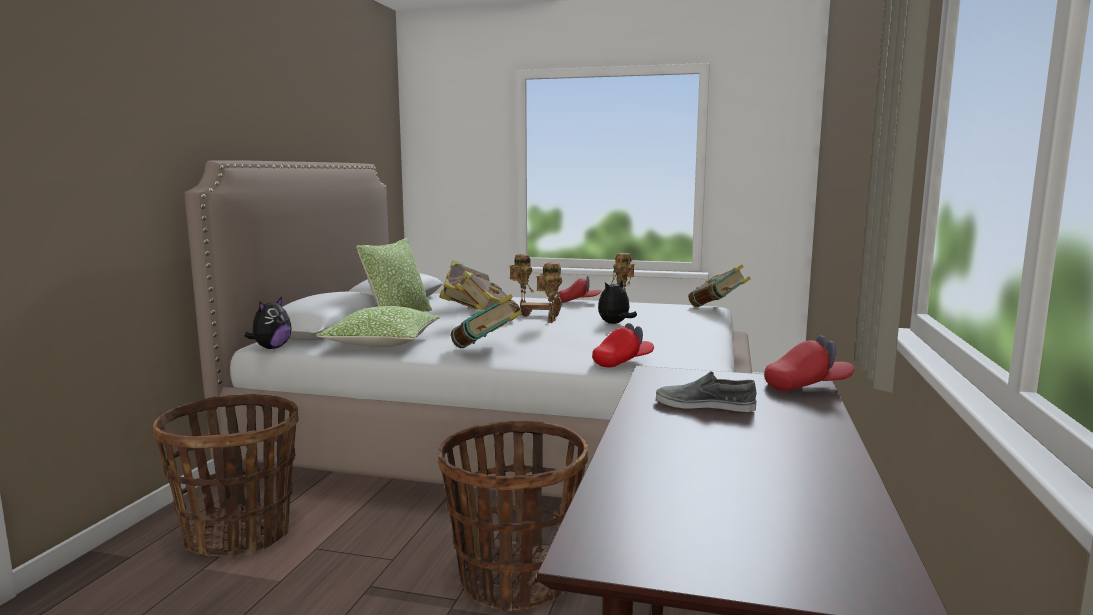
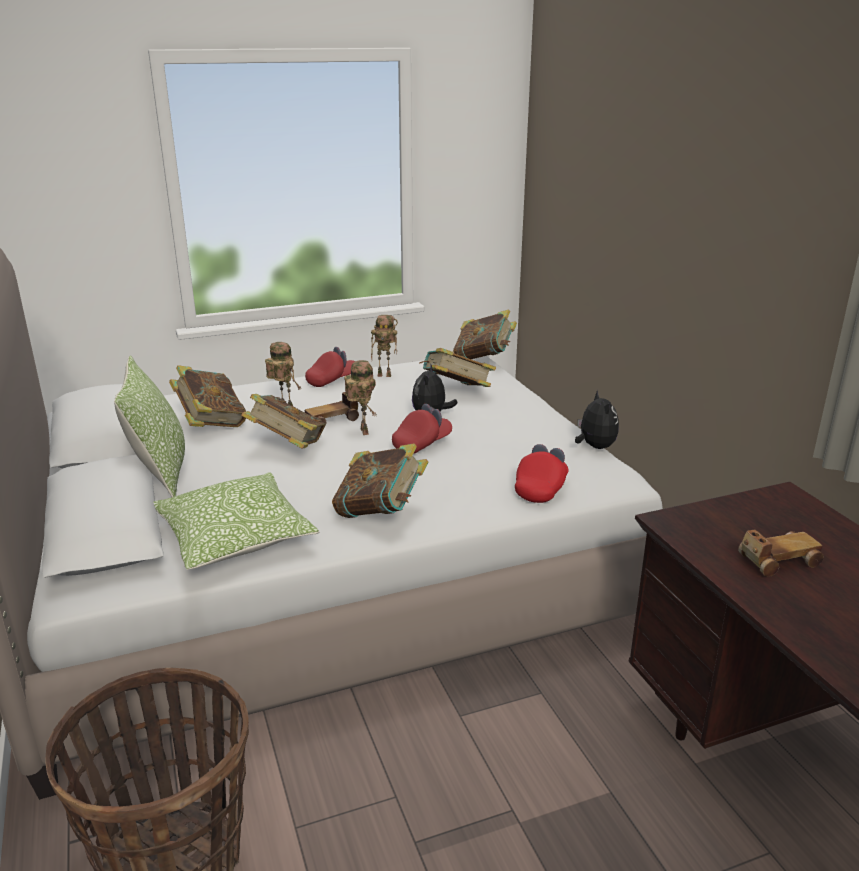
camera: 35 degrees left, 15 degrees up
plush toy [245,297,292,349] -> plush toy moved to [575,390,619,449]
basket [438,421,588,611] -> none
grey shoe [656,371,757,412] -> toy car [738,530,824,577]
red cap [764,336,855,391] -> red cap moved to [392,404,452,454]
none -> book [419,348,496,387]

